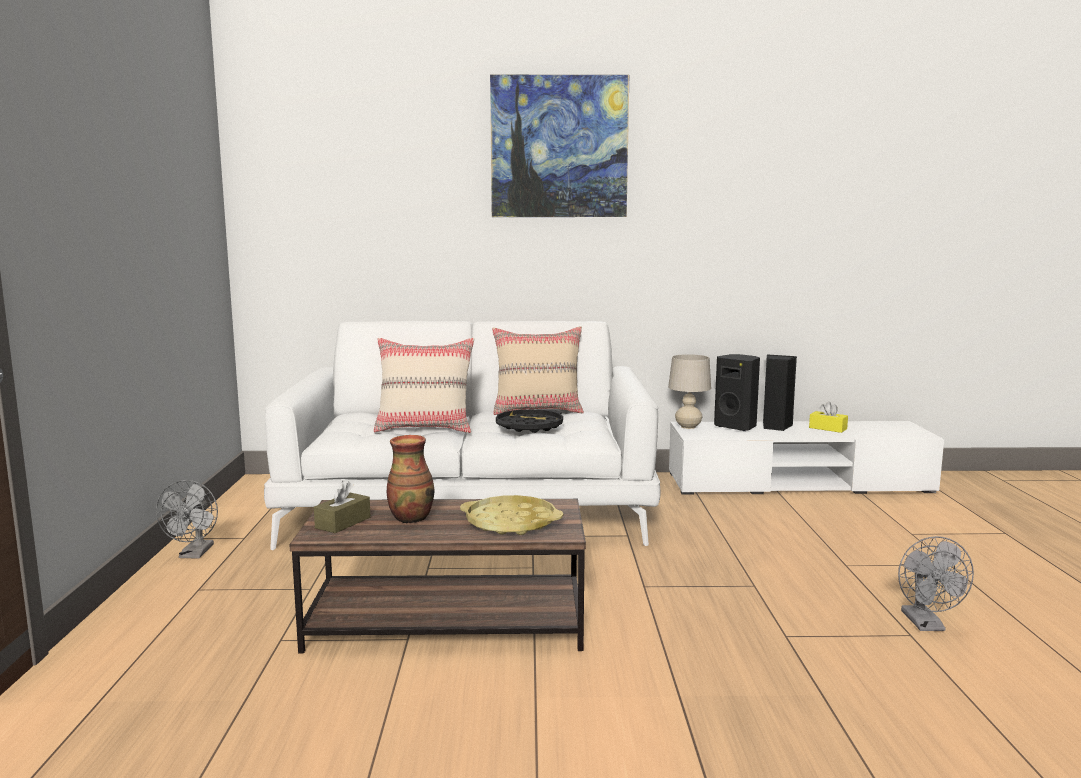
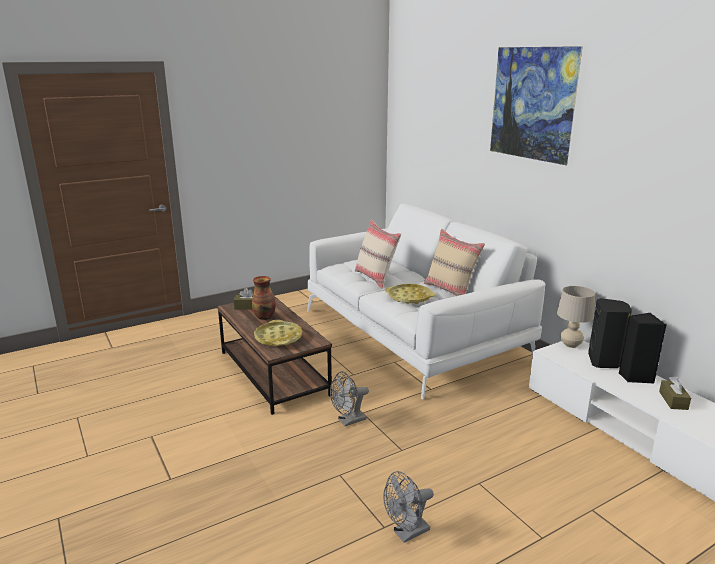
camera: 60 degrees right, 10 degrees up
grey fan [156,480,218,558] -> grey fan moved to [330,371,369,426]
black tray [496,409,563,433] -> yellow tray [385,284,436,304]
yellow tissue box [809,401,848,433] -> brown tissue box [659,376,691,410]

